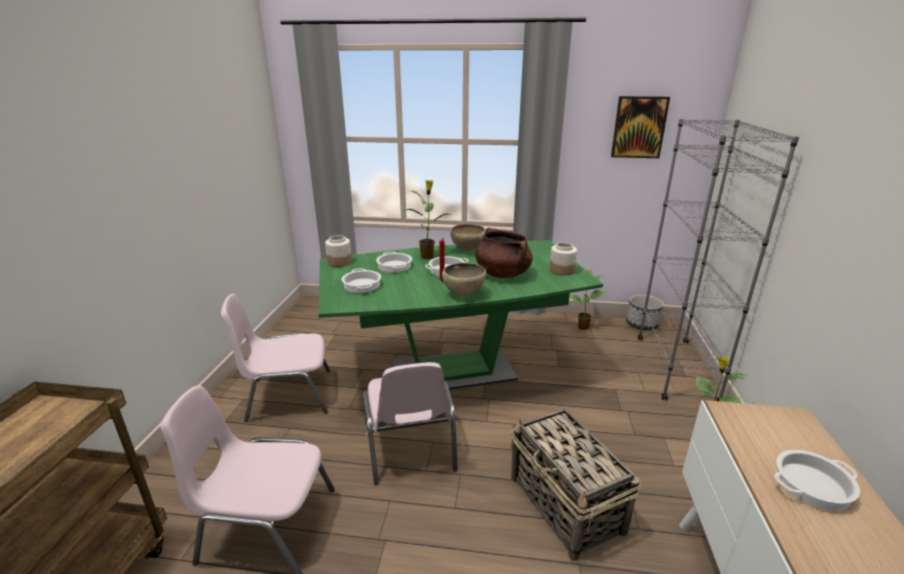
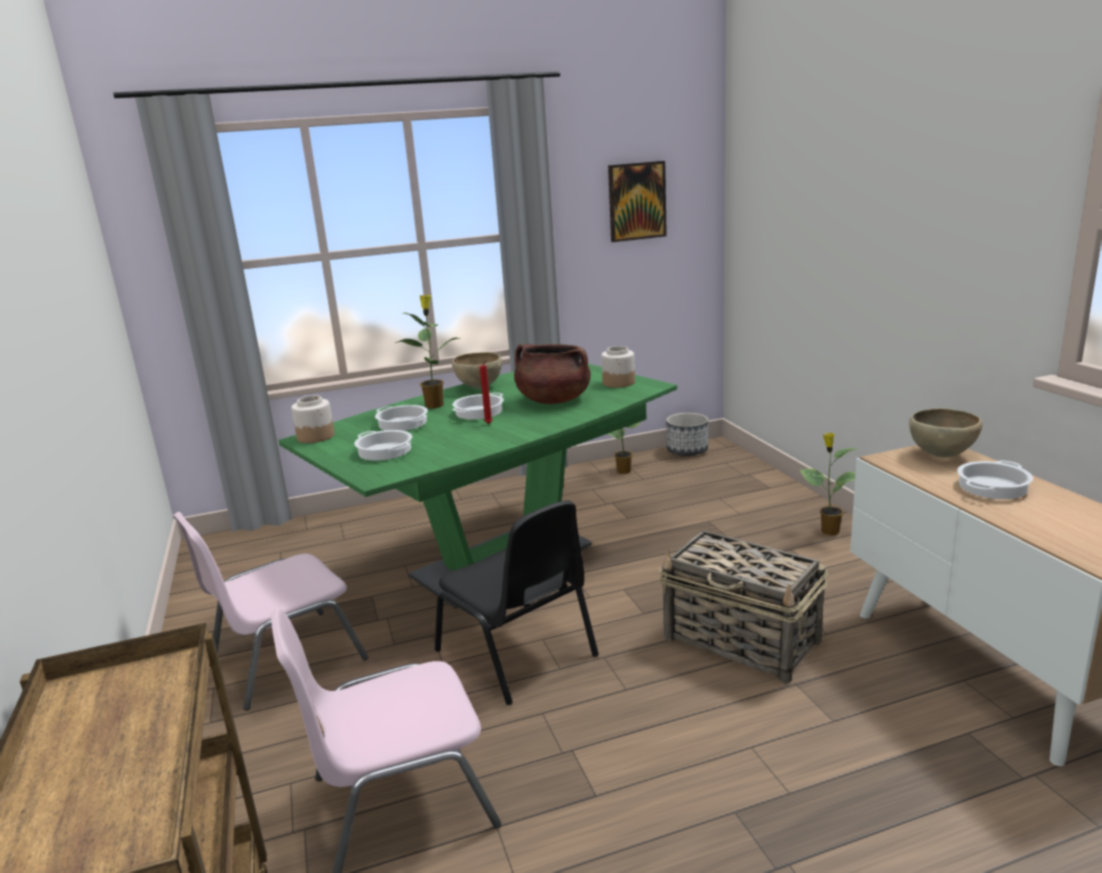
camera: 25 degrees left, 5 degrees down
pink chair [363,362,458,485] -> black chair [435,500,599,705]
brown bowl [442,263,486,297] -> brown bowl moved to [909,408,982,458]
grey bookcase [638,119,799,401] -> none

